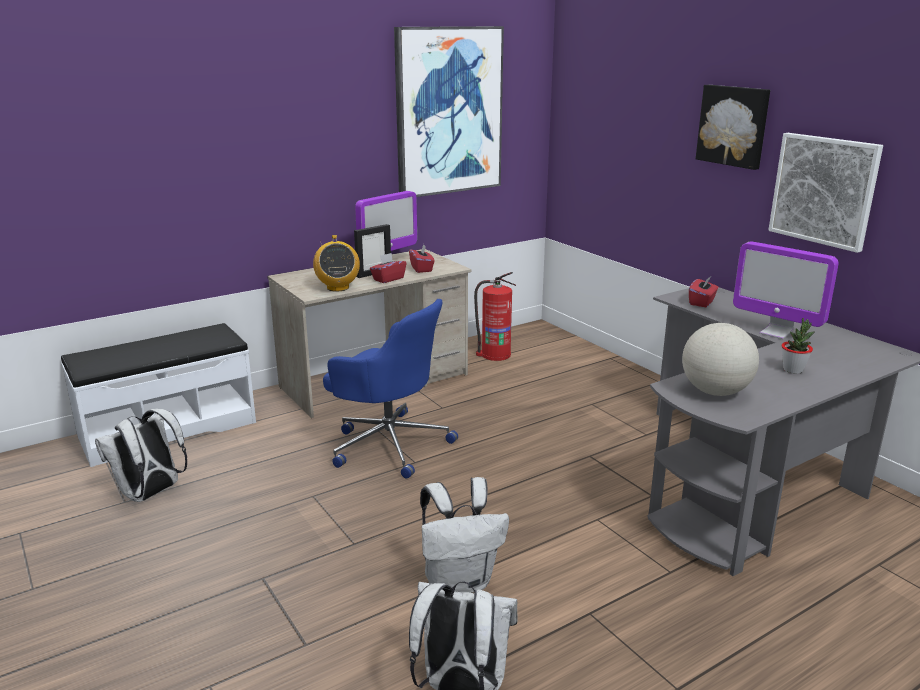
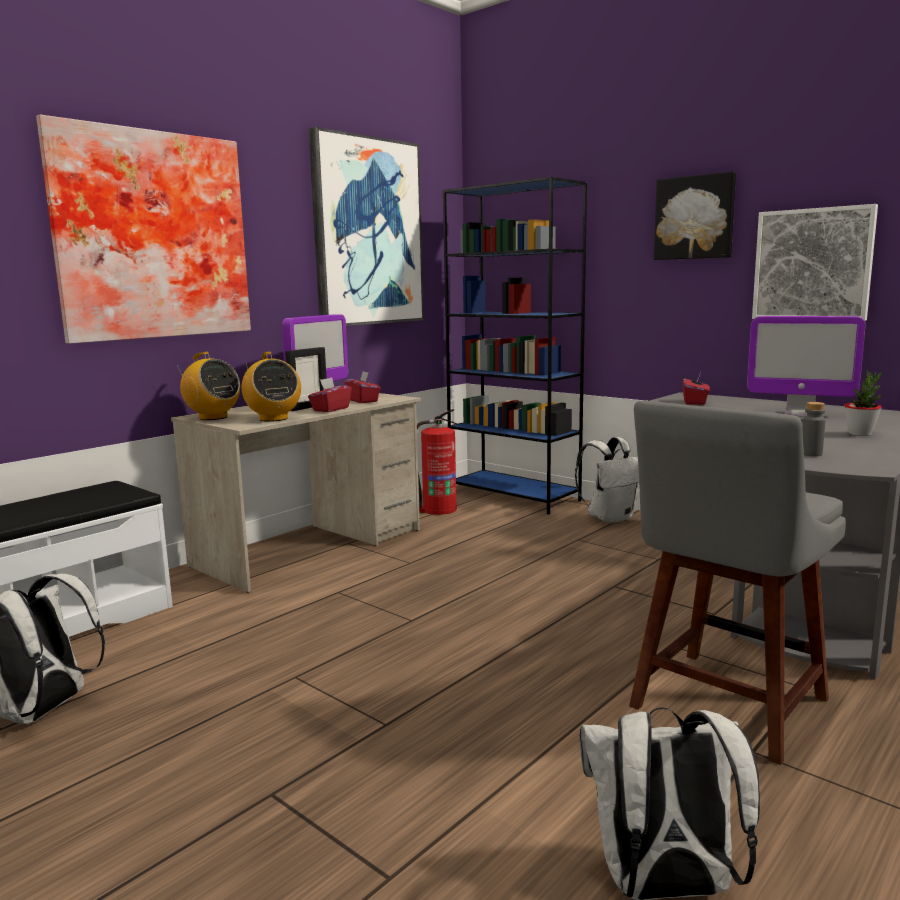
camera: 15 degrees left, 10 degrees down
blue office chair [323,299,458,478] -> none
white backpack [420,477,509,593] -> white backpack moved to [575,437,640,524]
globe [682,323,759,396] -> grey bottle [802,402,826,456]
none -> picture [36,115,251,344]
none -> radio [176,352,240,420]
none -> blue bookcase [443,177,587,515]
none -> grey stool [629,401,846,765]

